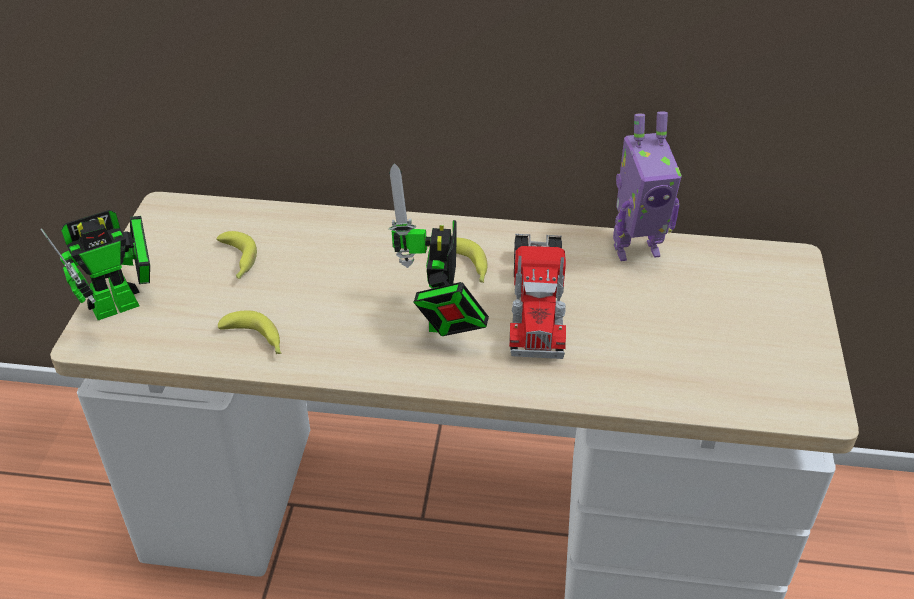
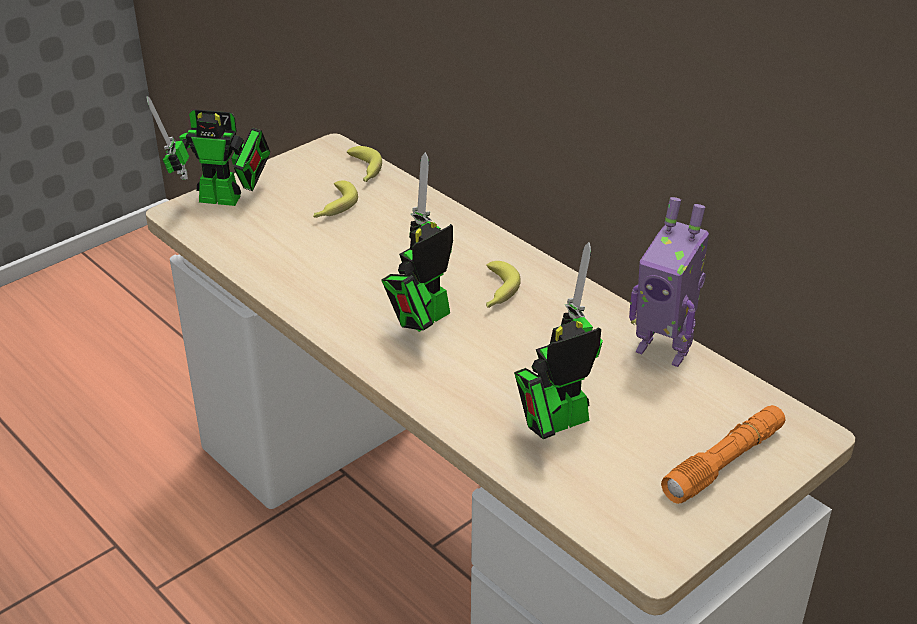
camera: 40 degrees right, 5 degrees down
banana [218,310,281,354] -> banana moved to [347,146,382,182]
toy truck [509,234,566,359] -> none
none -> toy robot [514,242,603,439]
none -> orange flashlight [661,405,786,504]

